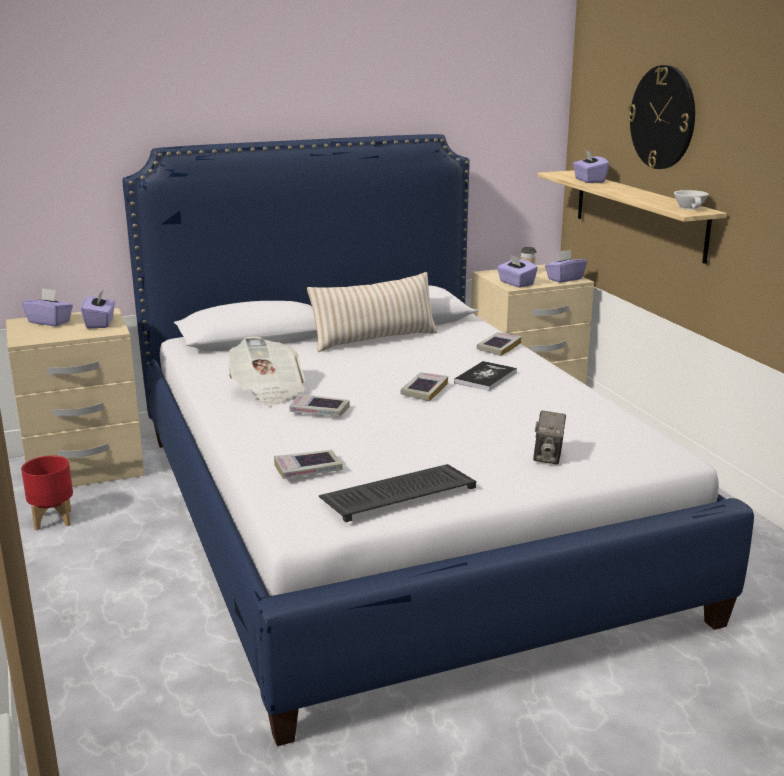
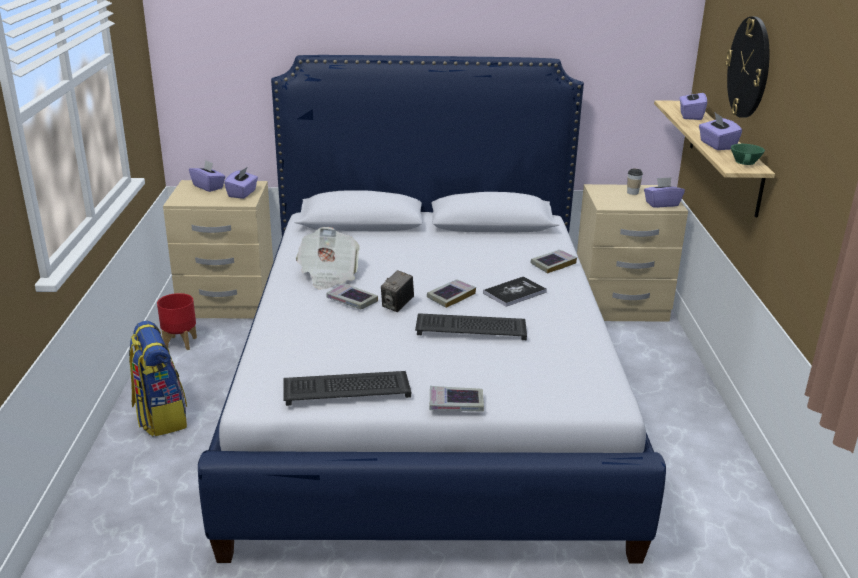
camera: 20 degrees right, 5 degrees up
book [274,450,343,479] -> book moved to [429,386,484,412]
beige pillow [307,272,437,352] -> none
purple tissue box [497,254,538,288] -> purple tissue box moved to [699,113,742,150]
camera [533,410,566,464] -> camera moved to [381,270,414,312]
white cup [674,190,709,209] -> green cup [731,144,765,165]
none -> backpack [129,321,187,436]
none -> keyboard [415,313,527,340]

